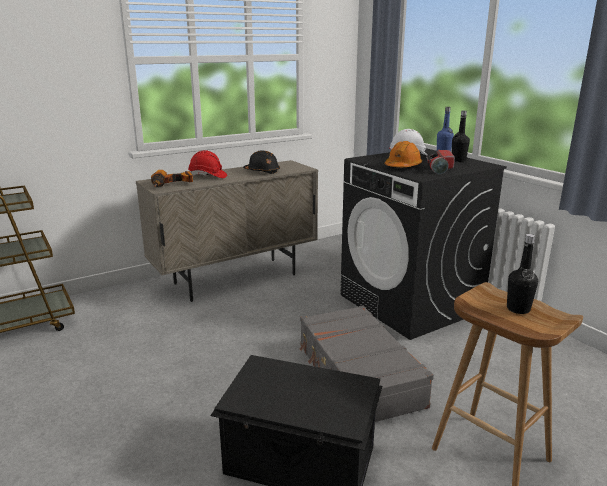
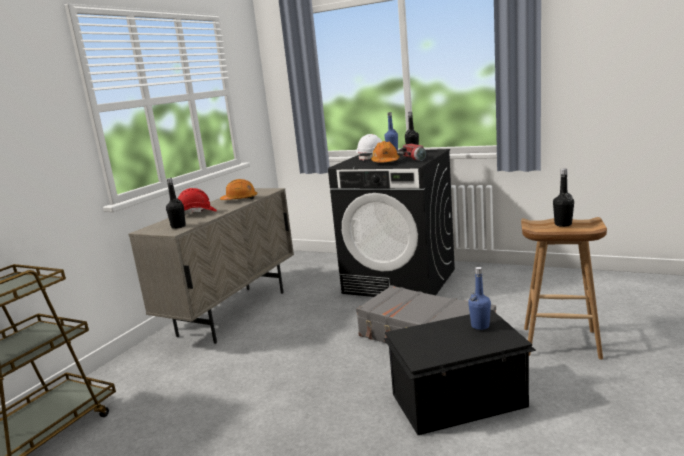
camera: 30 degrees left, 5 degrees down
power drill [151,170,193,187] -> black bottle [166,178,186,229]
black hard hat [243,150,280,174] -> orange hard hat [220,179,257,200]
none -> blue bottle [468,267,491,330]

